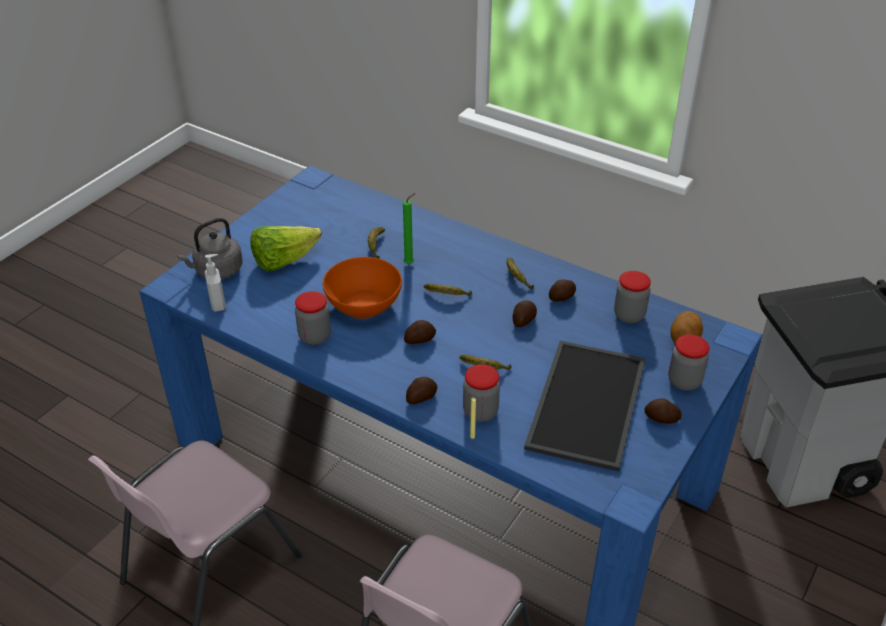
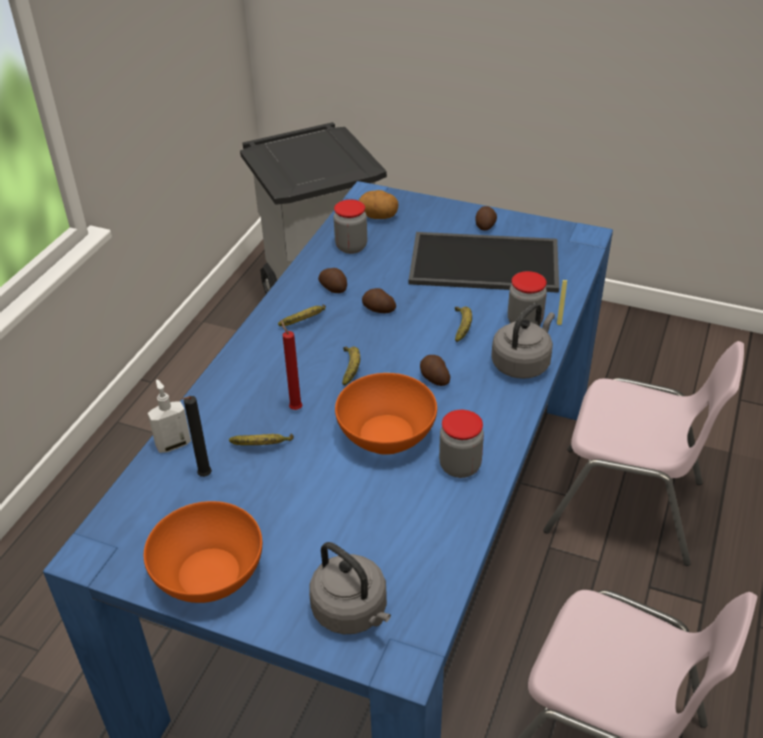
camera: 100 degrees left, 0 degrees up
soap dispenser [204,254,226,312] -> soap dispenser moved to [148,379,191,453]
lettuce [251,226,322,271] -> none
green candle [403,193,415,264] -> red candle [281,320,302,410]
potato [406,377,437,404] -> grey kettle [491,303,555,379]
jar [668,335,710,391] -> none
none -> orange bowl [144,501,262,603]
none -> black candle [182,396,212,477]

